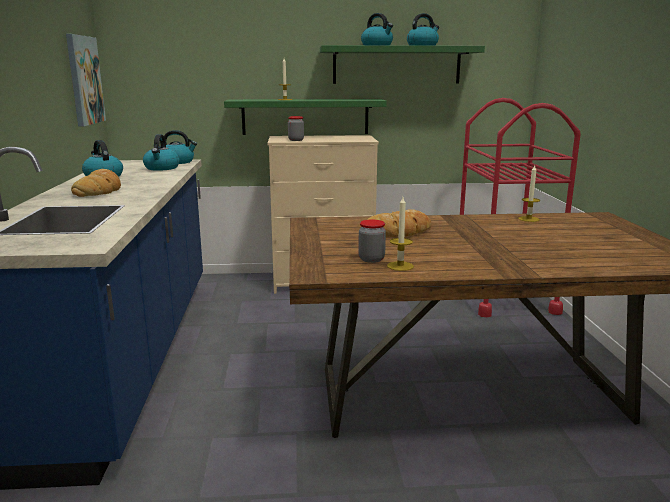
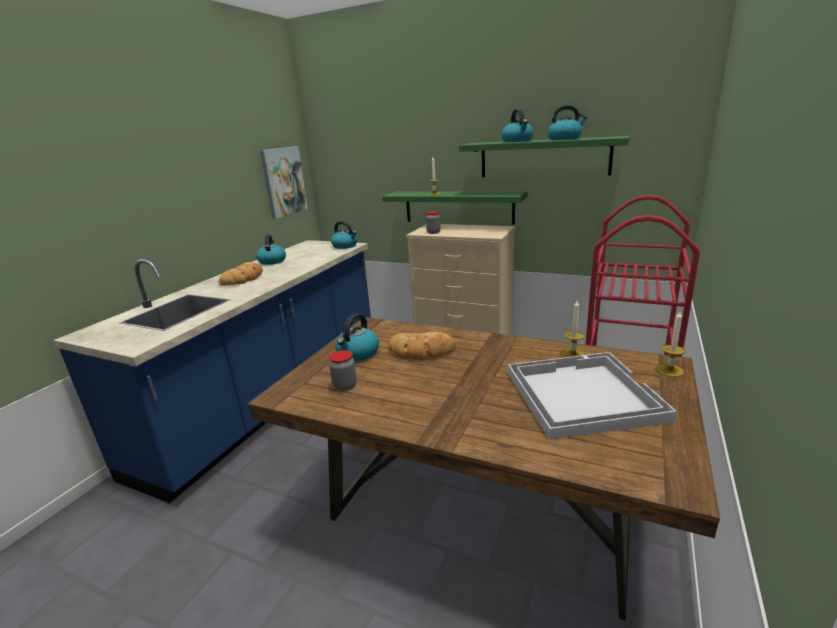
camera: 30 degrees right, 5 degrees up
kettle [143,134,180,171] -> kettle moved to [335,313,379,361]
candle [387,197,414,271] -> candle moved to [657,311,685,377]
none -> white tray [508,352,677,440]

